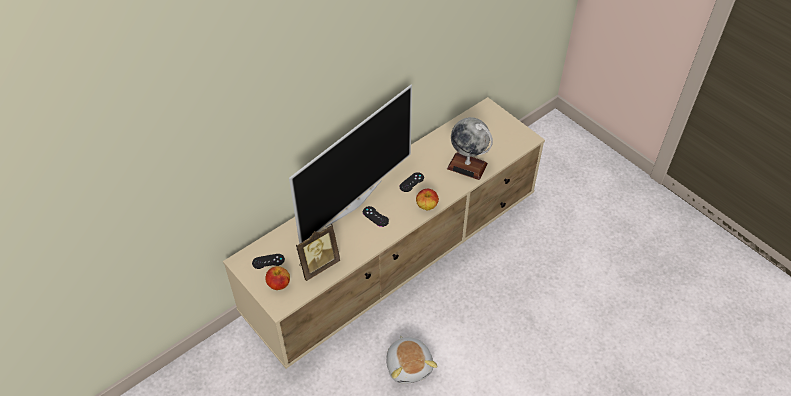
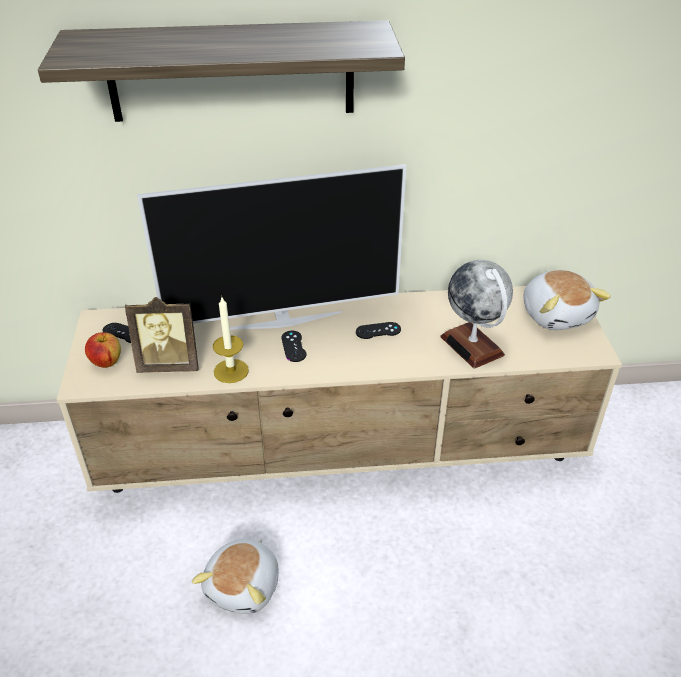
camera: 35 degrees right, 10 degrees down
apple [416,189,439,210] -> none
none -> shelf [38,20,405,122]
none -> candle [213,297,249,383]
none -> plush toy [523,270,611,330]

